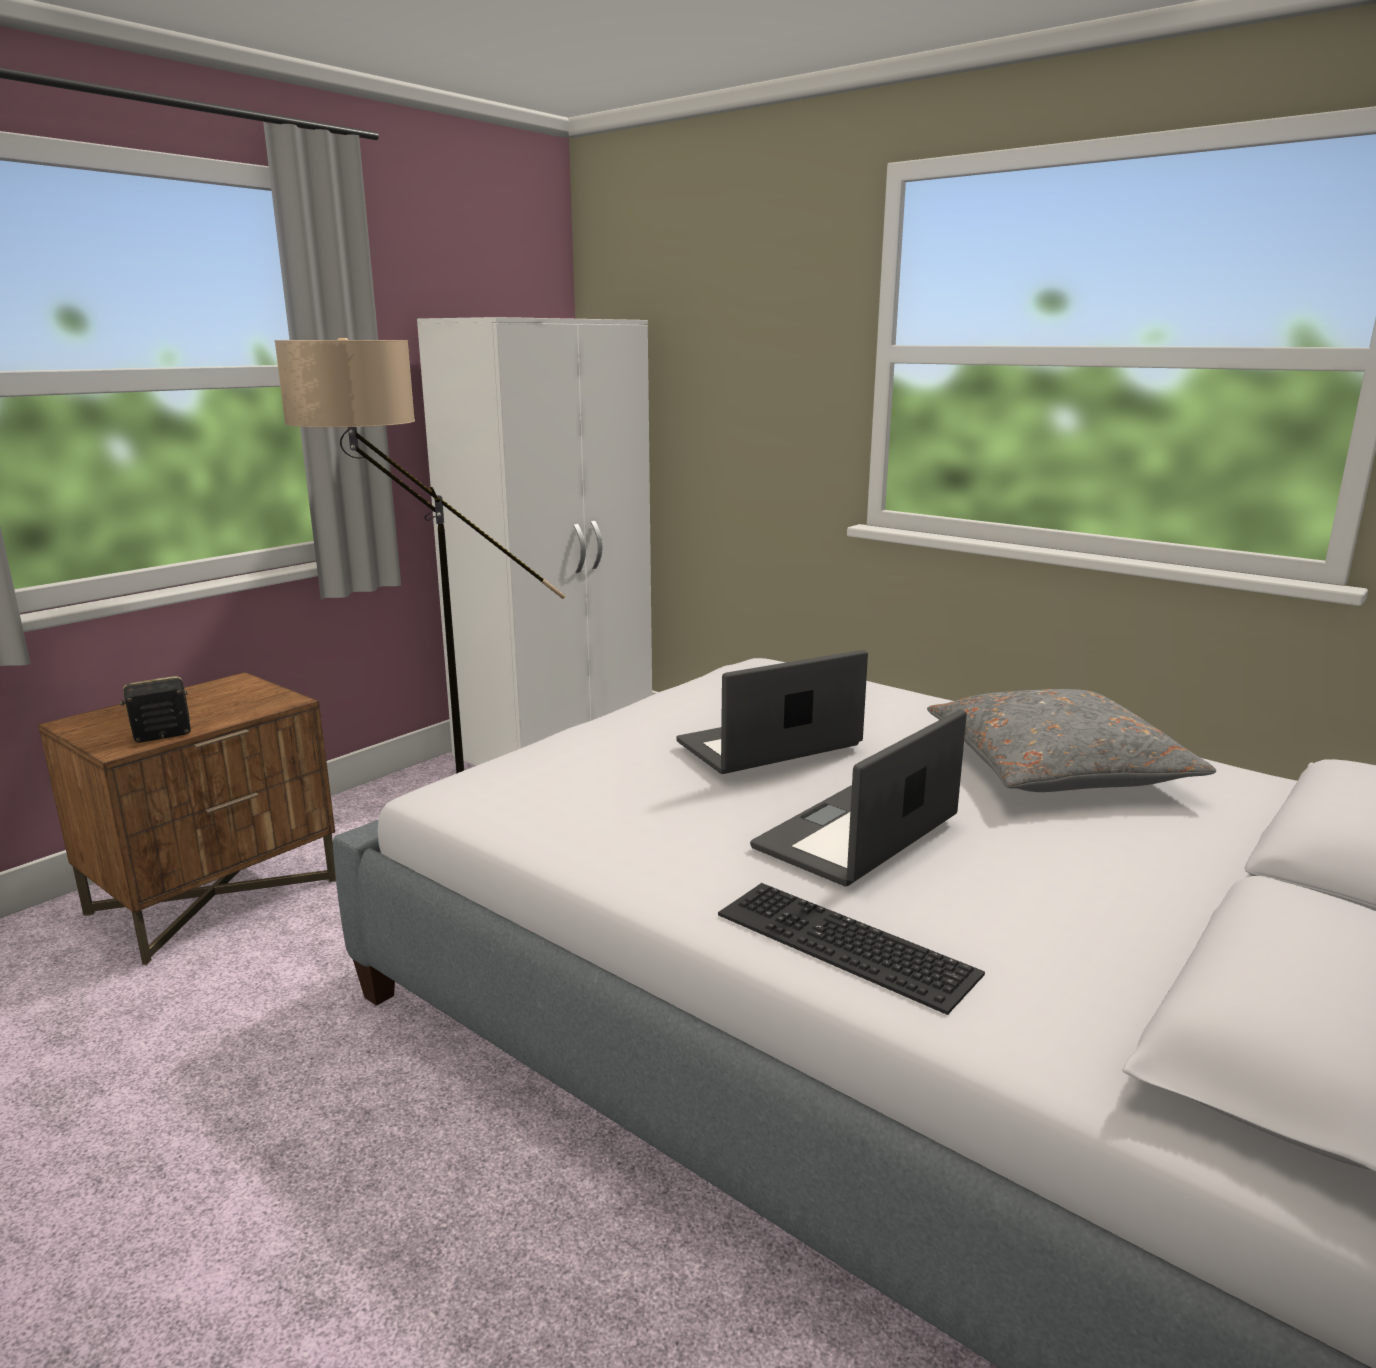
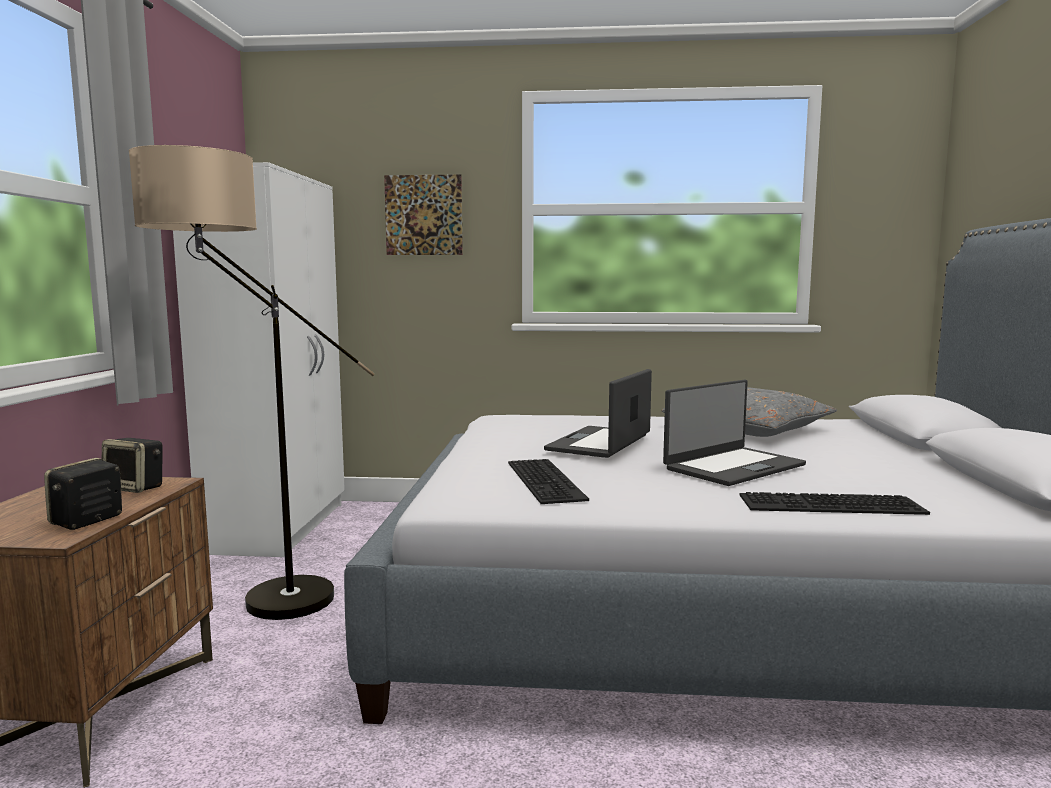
camera: 35 degrees left, 10 degrees down
laptop [750,709,967,886] -> laptop turned 135 degrees counterclockwise [663,380,806,486]
none -> speaker [102,438,162,493]
none -> picture [384,174,463,255]
none -> keyboard [508,459,589,504]

